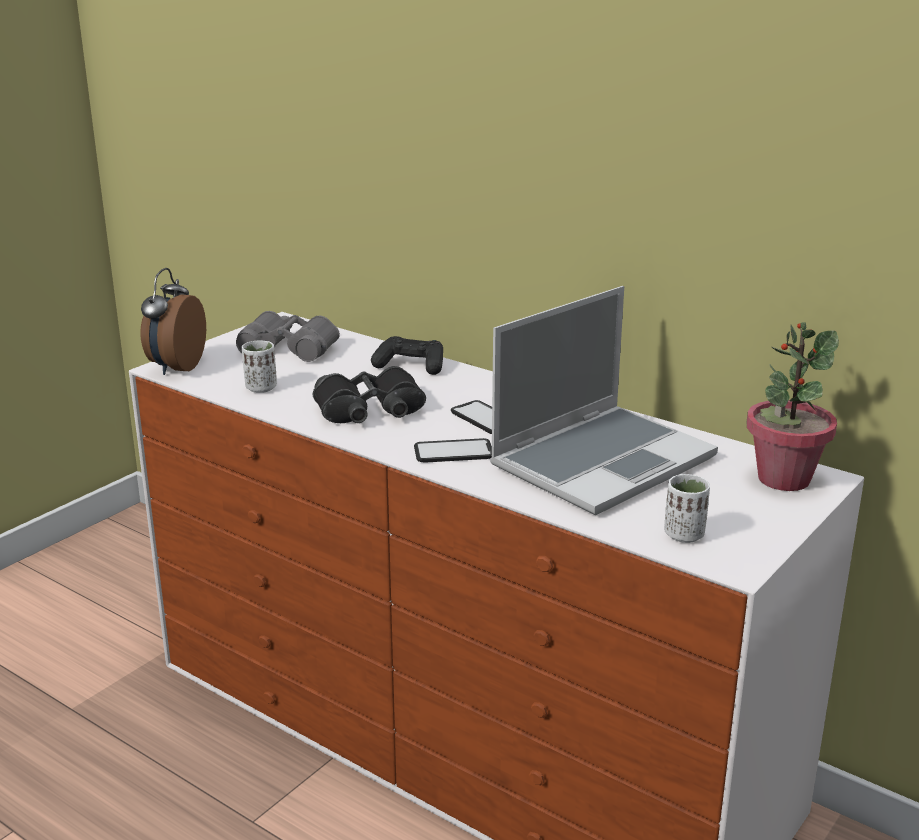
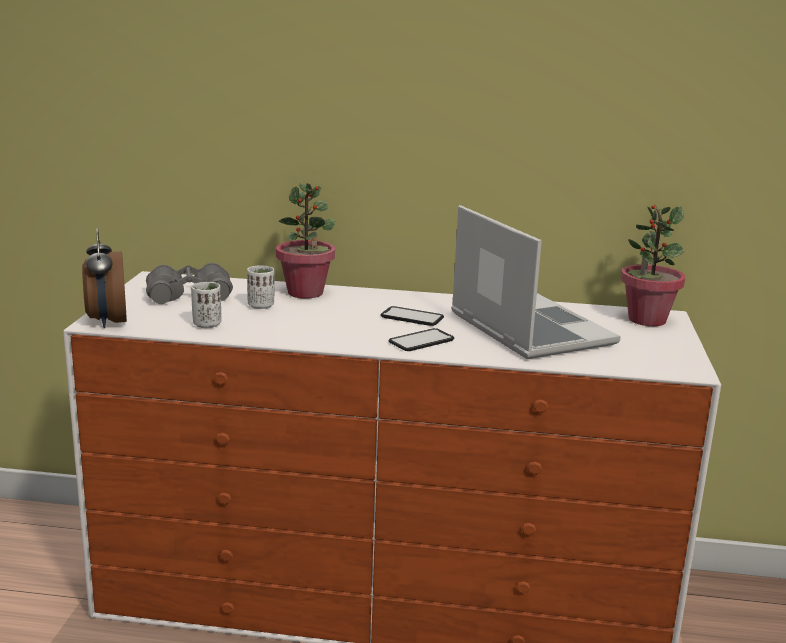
camera: 30 degrees left, 5 degrees down
black binoculars [312,366,426,423] -> none
black game controller [371,336,443,375] -> potted plant [276,183,336,299]
laptop [490,286,718,515] -> laptop turned 45 degrees counterclockwise [451,205,621,359]
white cup [664,474,710,543] -> white cup moved to [247,265,275,309]

